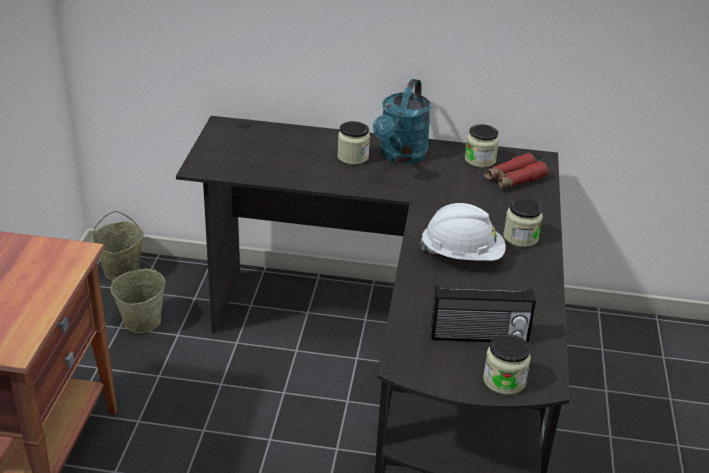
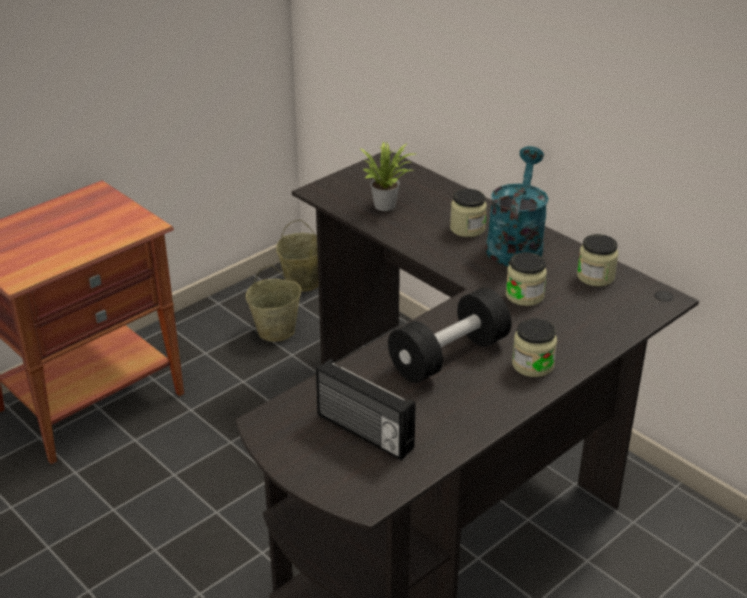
camera: 40 degrees right, 0 degrees up
turquoise watering can [373,79,431,164] -> turquoise watering can turned 135 degrees clockwise [486,146,549,267]
white hard hat [420,203,506,261] -> black dumbbell [388,288,511,383]
jar [483,334,531,395] -> jar moved to [506,252,547,306]
red binoculars [484,153,548,188] -> none
none -> potted plant [359,141,415,211]

